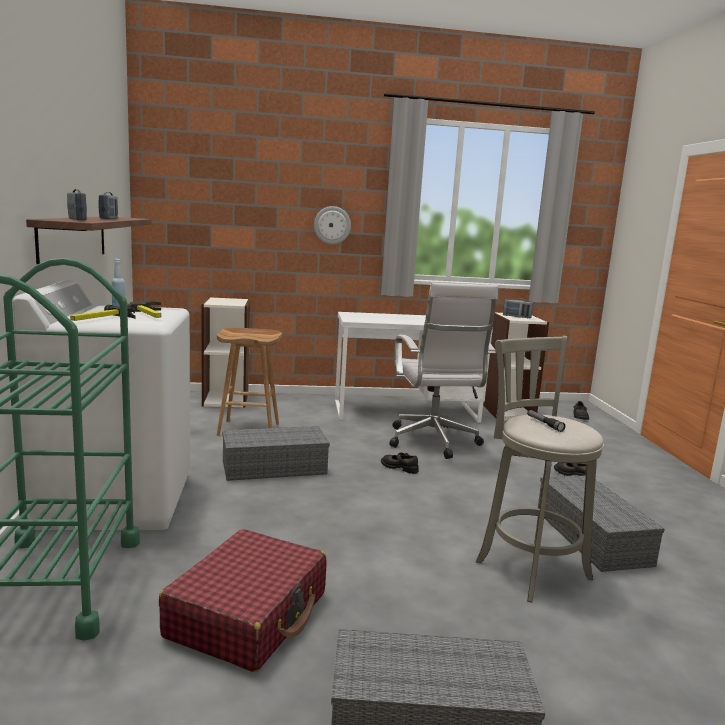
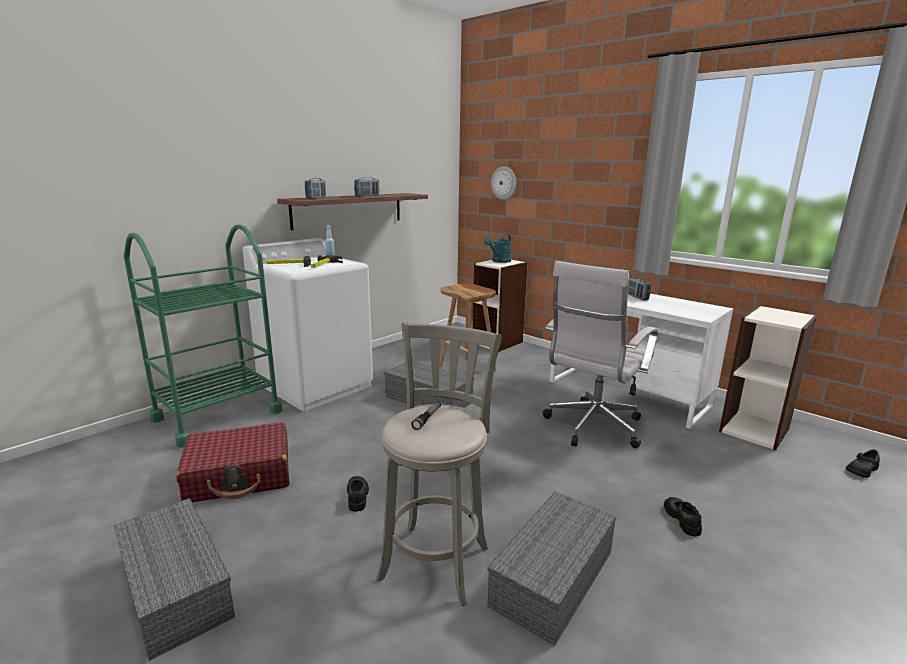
camera: 50 degrees right, 5 degrees up
wall clock [314,206,351,244] -> wall clock moved to [491,166,516,200]
black shoe [381,453,419,474] -> black shoe moved to [347,476,369,512]
radio [503,298,533,318] -> radio moved to [628,277,651,301]
none -> turquoise watering can [484,234,511,263]

